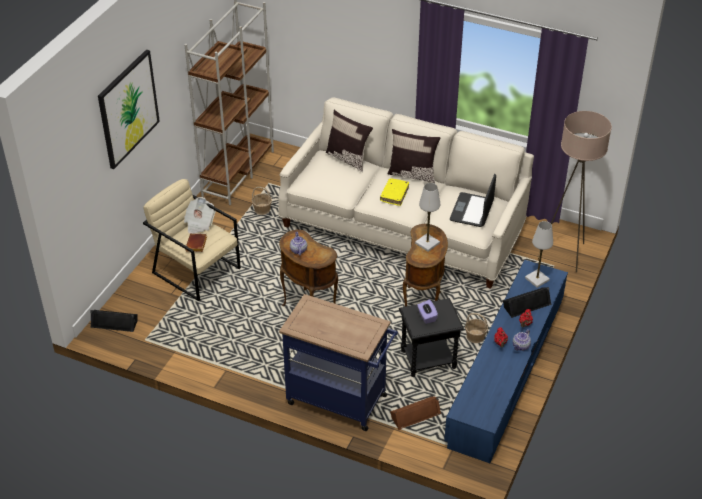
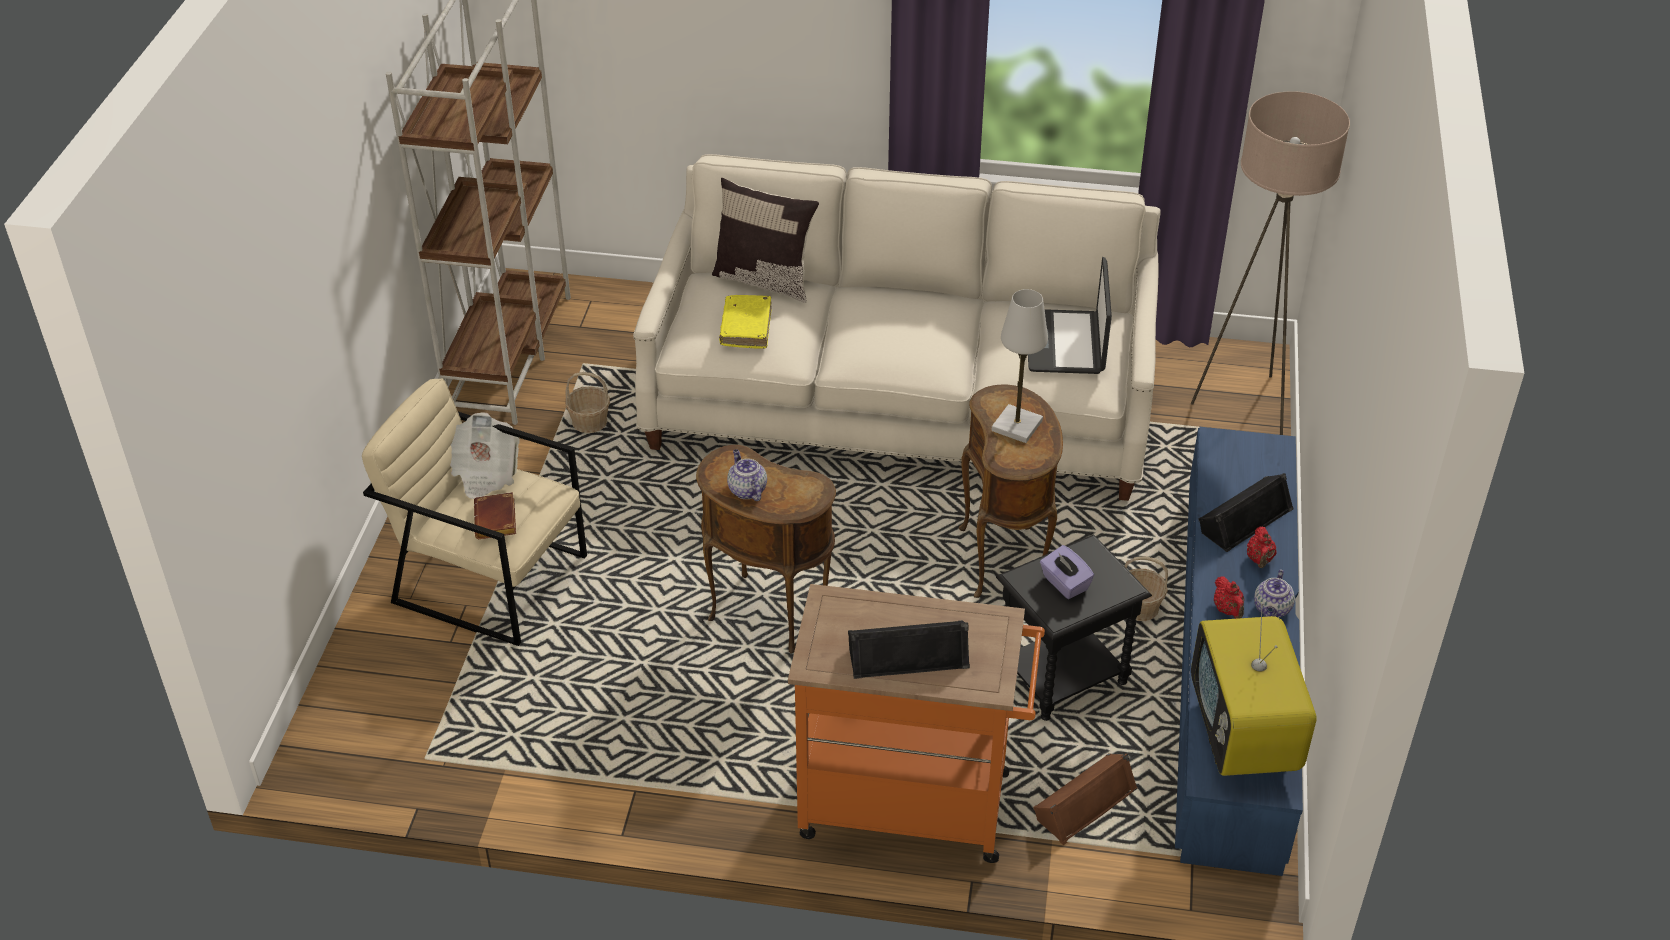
camera: 15 degrees left, 0 degrees up
black speaker [90,310,138,332] -> black speaker moved to [848,620,970,679]
picture [98,50,160,169] -> none
blue cart [279,294,398,431] -> orange cart [788,584,1045,863]
yellow book [380,179,409,206] -> yellow book moved to [719,295,772,349]
pillow [387,129,441,184] -> none
white table lamp [525,221,553,288] -> none
none -> television [1191,602,1317,776]

